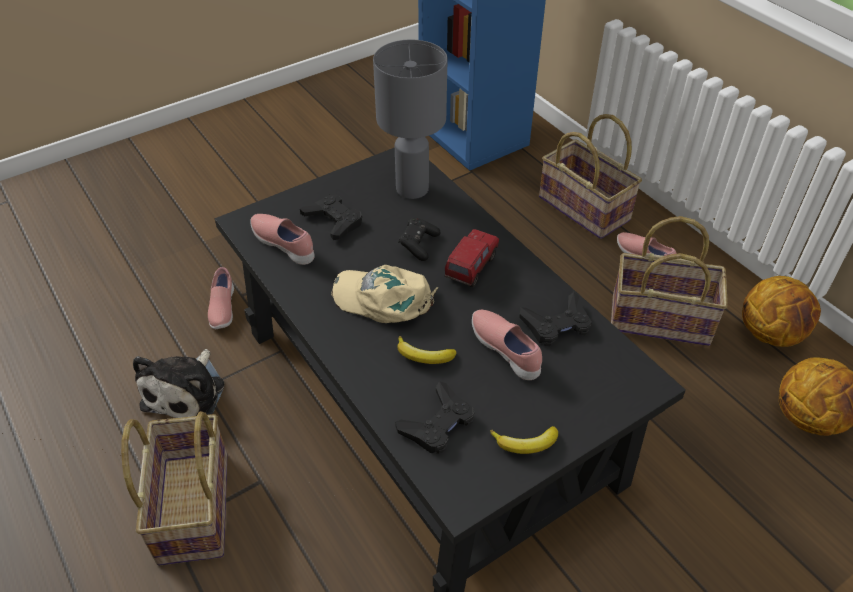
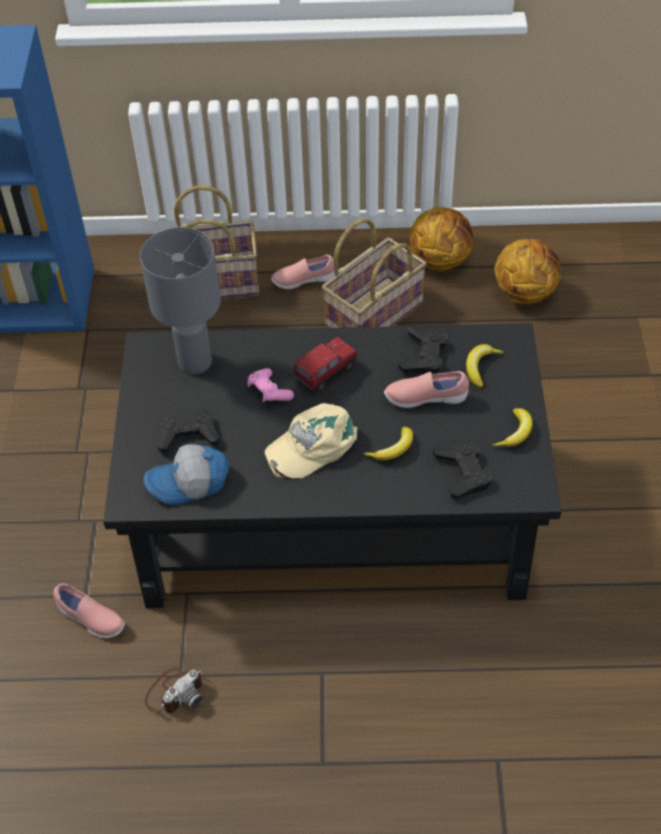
camera: 55 degrees left, 5 degrees up
basket [121,411,227,566] -> none
plush toy [133,349,224,418] -> camera [145,668,203,713]
pink shoe [250,214,315,265] -> cap [143,444,229,505]
black game controller [398,218,440,261] -> pink game controller [248,368,294,402]
toy truck [445,229,499,287] -> toy truck turned 75 degrees clockwise [294,337,357,392]
none -> banana [466,344,503,388]

